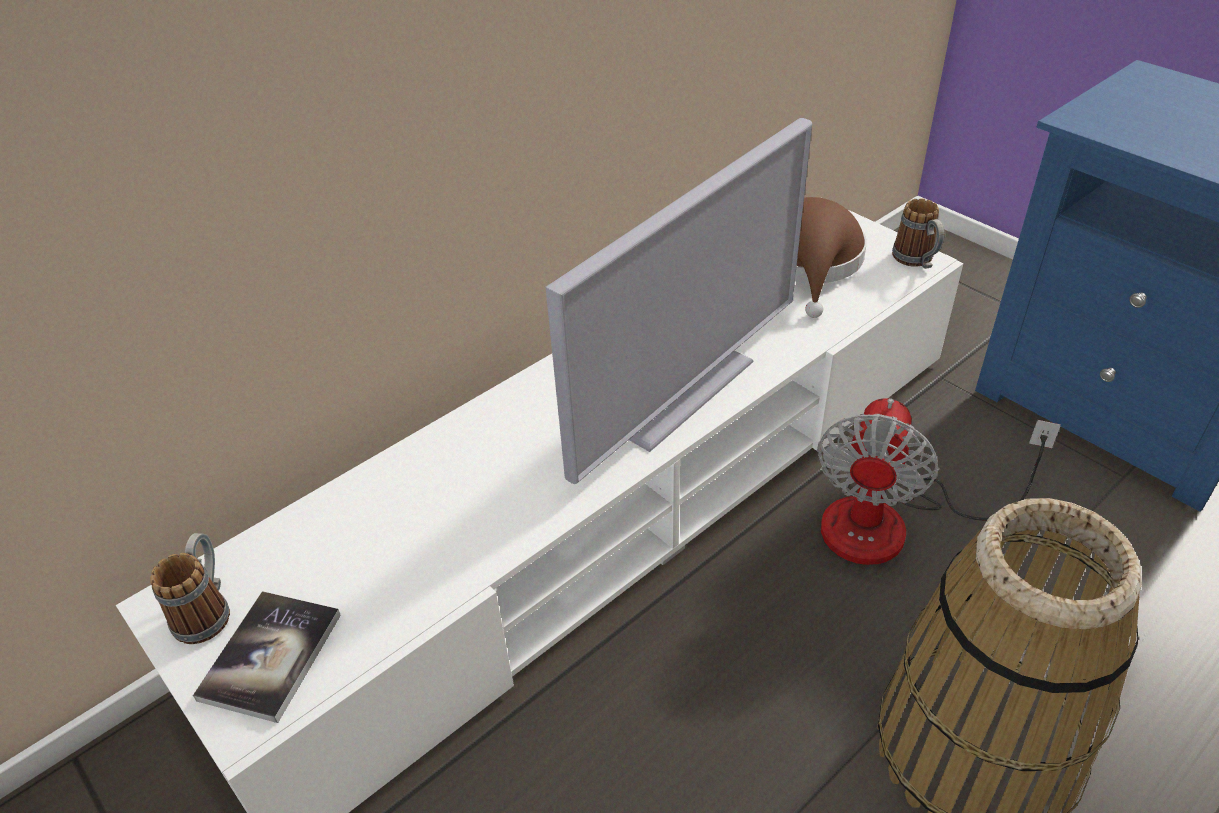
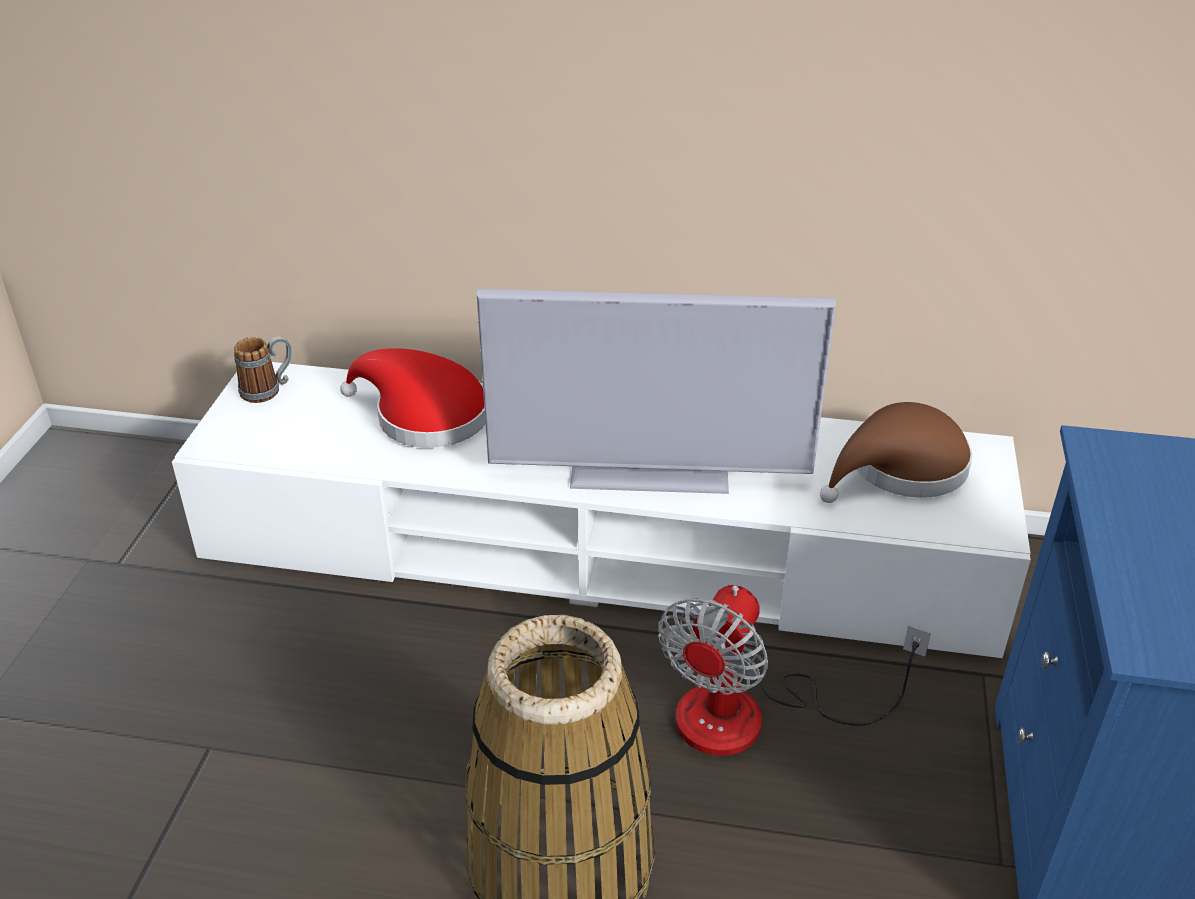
camera: 50 degrees right, 5 degrees down
book [193,591,341,723] -> none
fan [817,398,1061,565] -> fan turned 45 degrees counterclockwise [658,585,931,756]
mug [892,198,944,269] -> none
none -> red hat [340,348,485,448]

